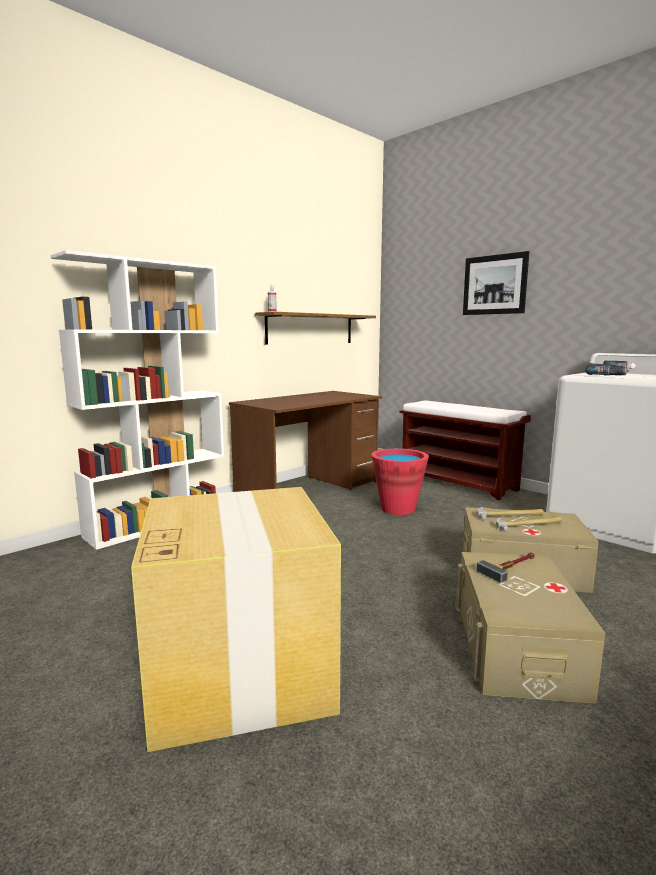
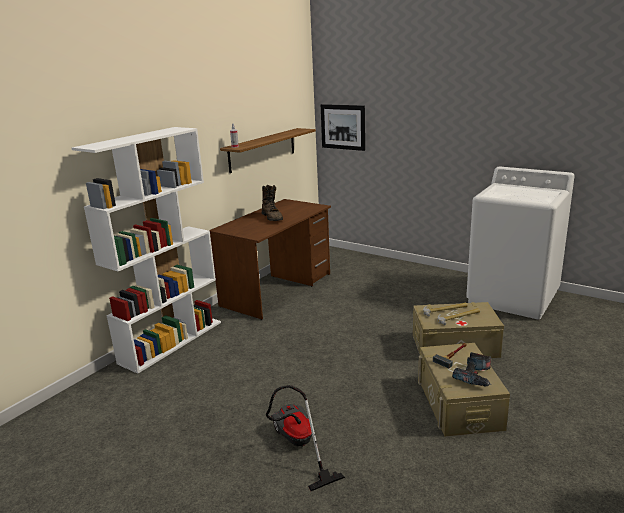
camera: 10 degrees left, 10 degrees up
cardboard box [131,487,341,752] -> vacuum cleaner [266,385,345,491]
red bucket [371,448,429,515] -> none
brown bench [399,400,531,500] -> none
picture [463,251,529,315] -> picture moved to [321,104,365,151]
power drill [585,361,629,375] -> power drill moved to [452,352,491,387]
none -> brown boot [262,185,283,221]

